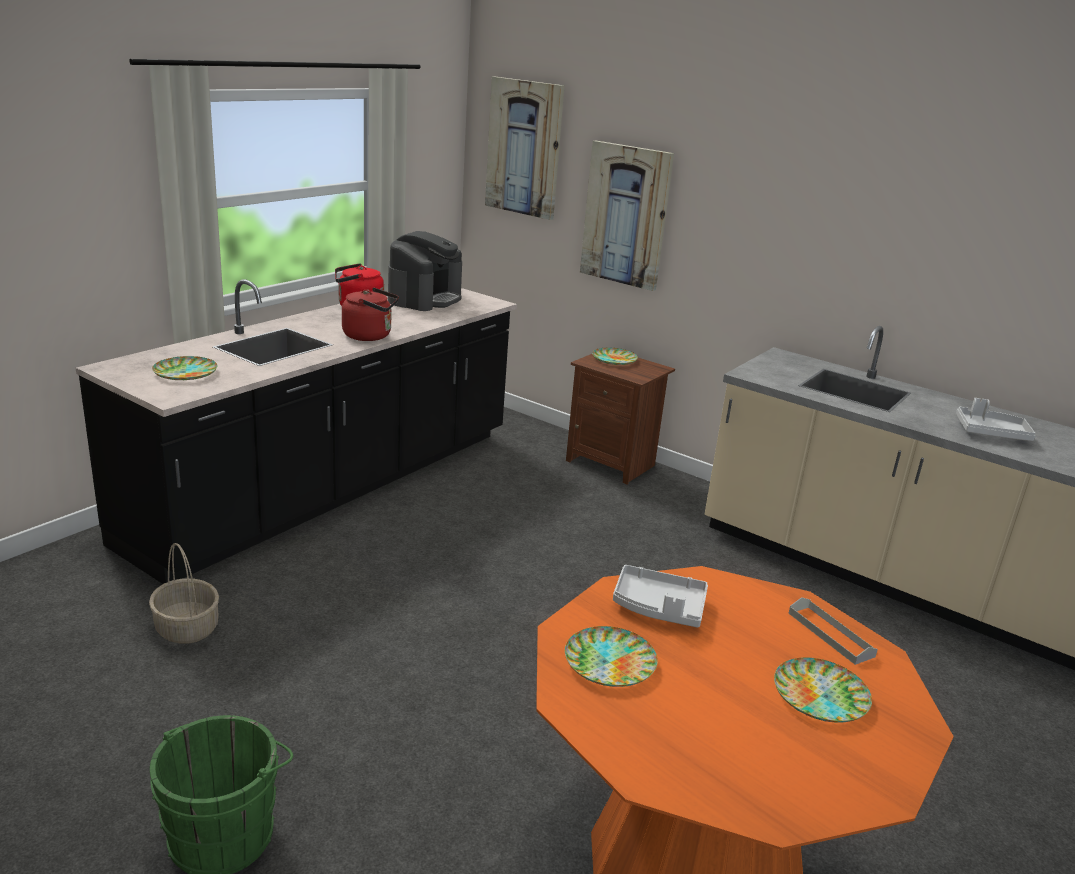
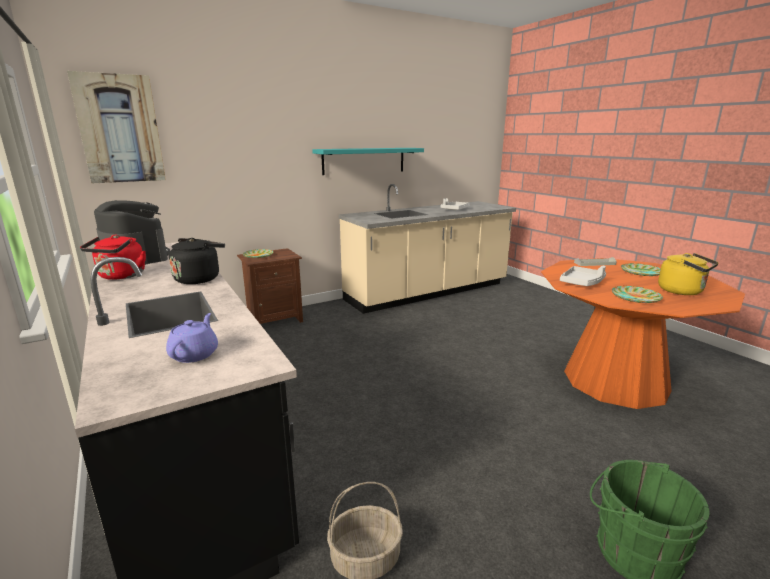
camera: 65 degrees left, 5 degrees down
plate [152,356,218,380] -> purple teapot [166,313,218,363]
red kettle [342,287,399,341] -> black kettle [169,238,225,284]
picture [580,141,674,291] -> none
none -> turquoise shelf [312,148,424,175]
none -> yellow kettle [658,253,718,295]

